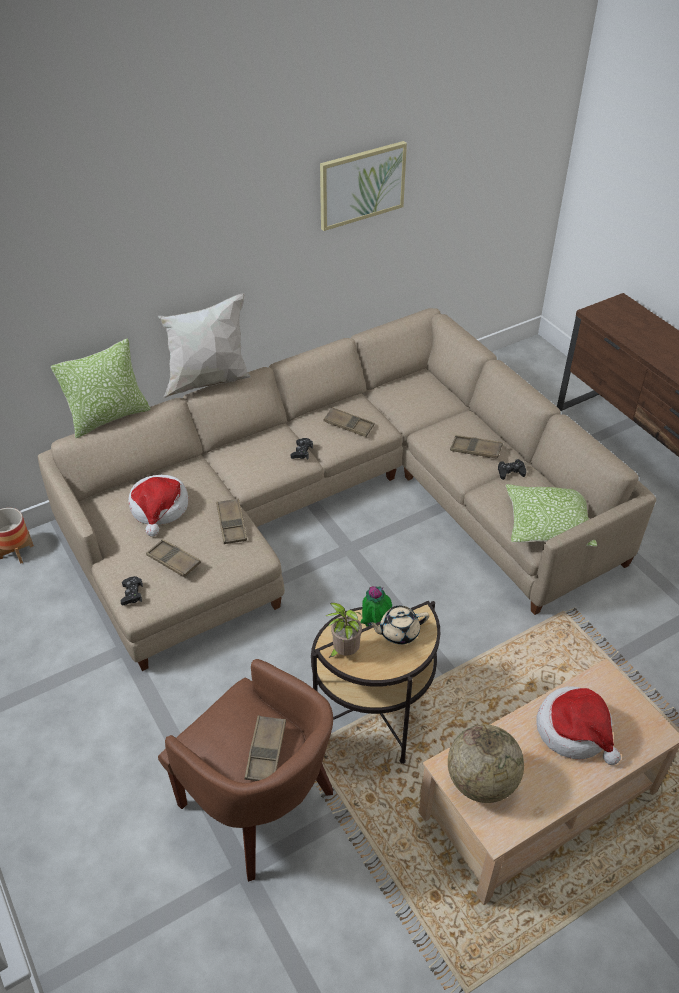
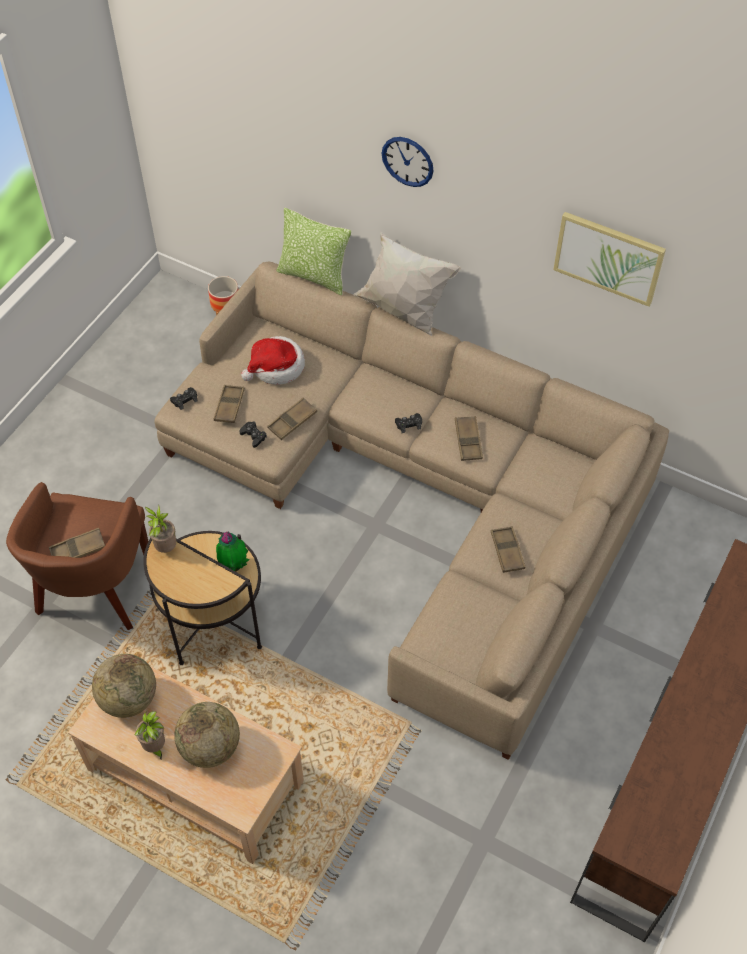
camera: 60 degrees right, 10 degrees up
beige teapot [367,605,429,645] -> none
black game controller [498,459,526,480] -> black game controller moved to [240,421,267,448]
pillow [505,484,597,546] -> none
hat [536,686,621,765] -> globe [174,702,240,768]
none -> potted plant [135,711,165,759]
none -> wall clock [381,137,434,187]

